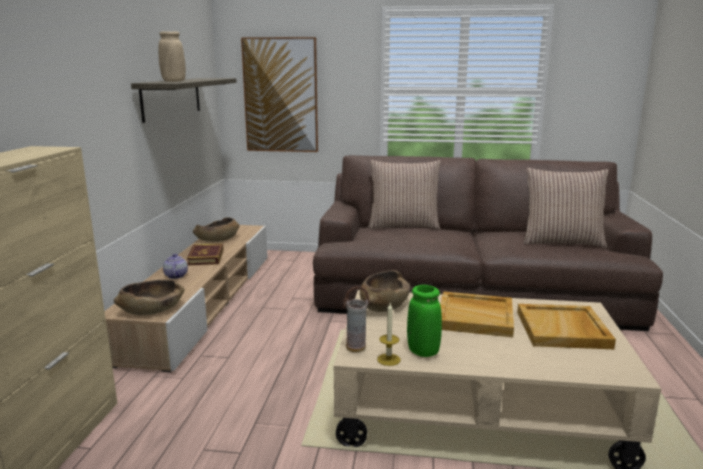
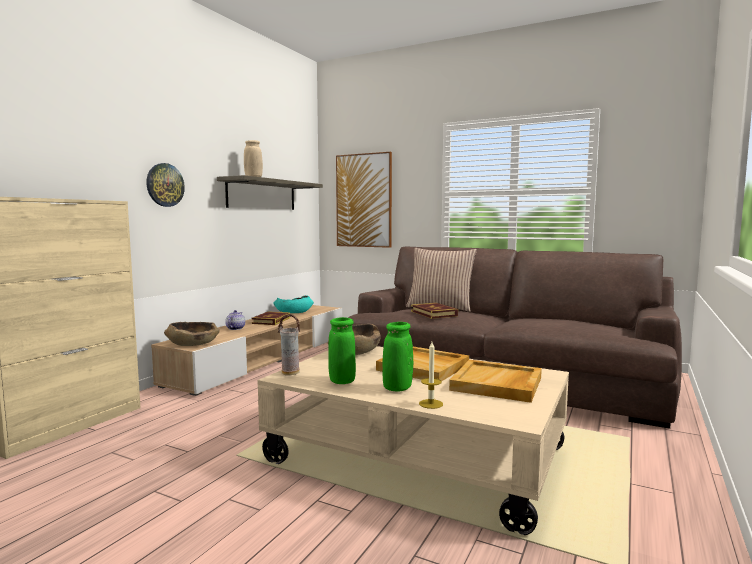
camera: 20 degrees right, 10 degrees down
brown bowl [193,217,239,242] -> turquoise bowl [273,295,314,313]
candle [377,303,401,366] -> candle moved to [419,342,443,409]
pillow [524,168,609,248] -> none
none -> wall clock [146,163,185,207]
none -> green vase [382,322,413,392]
none -> book [411,303,458,319]

